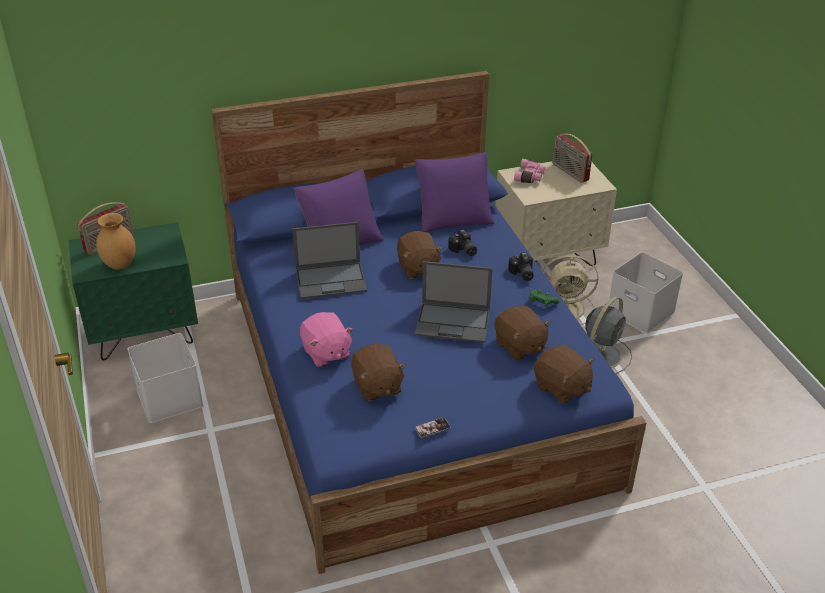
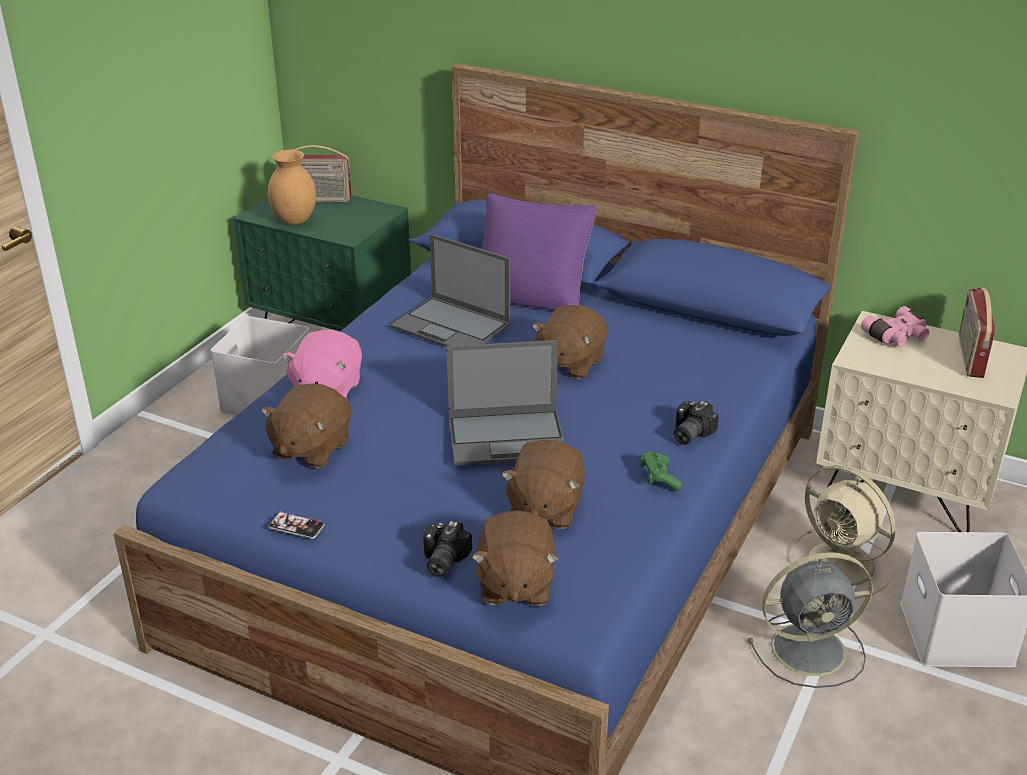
camera: 45 degrees right, 5 degrees down
purple pillow [415,152,494,232] -> none
laptop [415,261,493,343] -> laptop turned 60 degrees counterclockwise [446,340,564,465]
camera [448,229,477,256] -> camera moved to [423,520,472,577]

